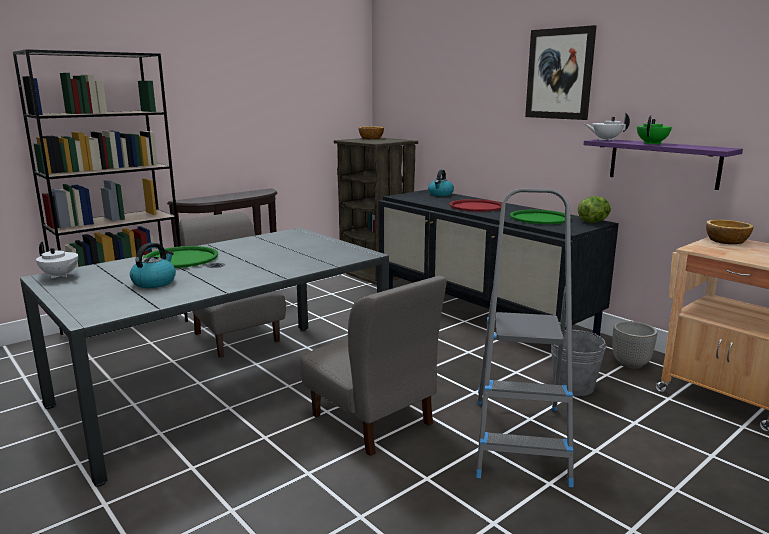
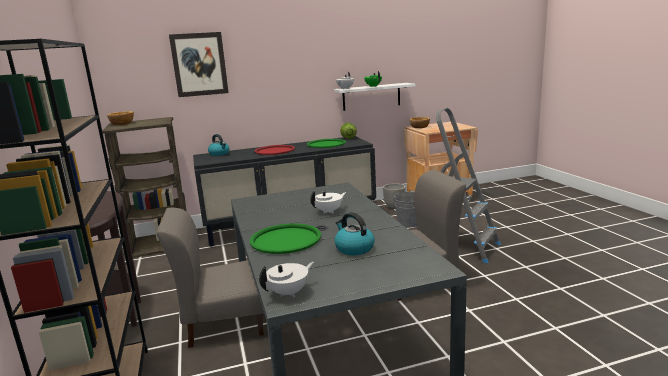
camera: 65 degrees left, 0 degrees up
picture [525,25,596,120] -> picture moved to [169,32,229,97]
purple shelf [584,139,743,190] -> white shelf [334,83,415,111]
none -> white teapot [310,191,346,214]

